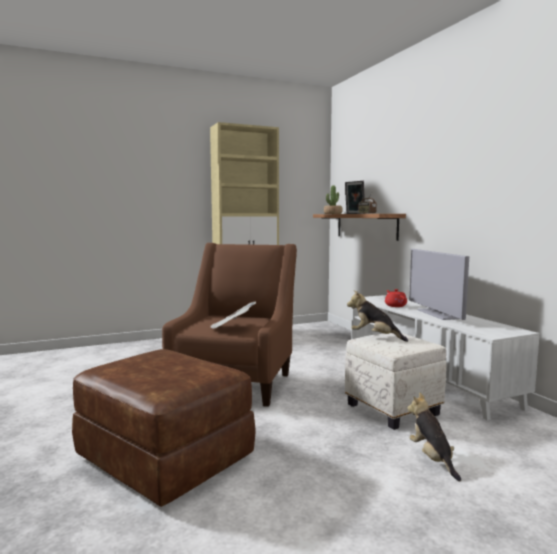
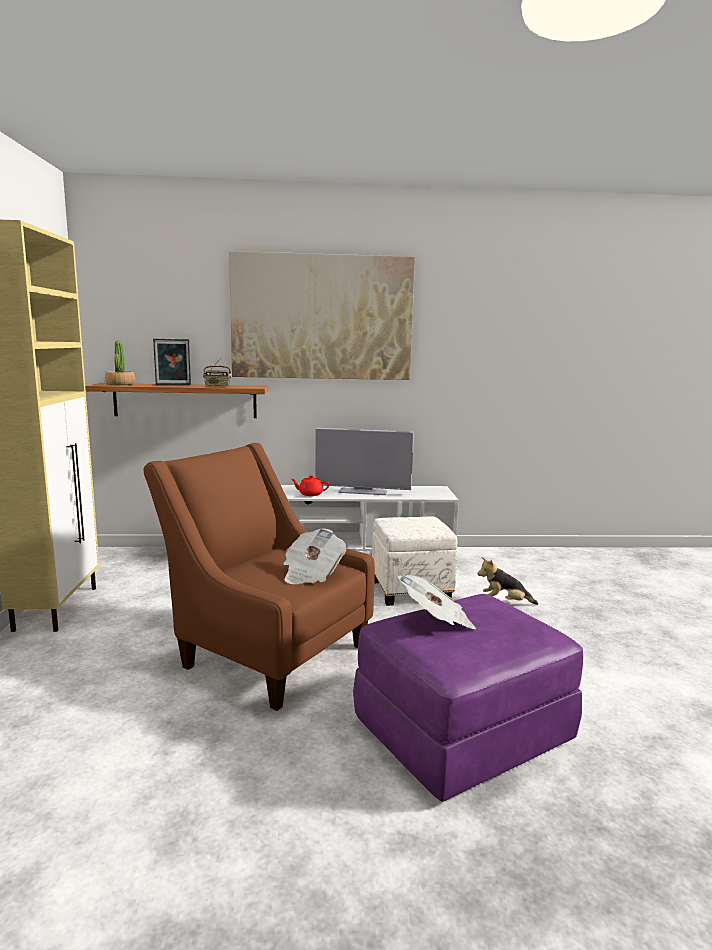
camera: 70 degrees left, 5 degrees up
brown ottoman [72,349,256,507] -> purple ottoman [353,594,583,802]
plush toy [347,290,408,342] -> none
none -> picture [229,251,415,380]
none -> newspaper [397,575,477,629]

